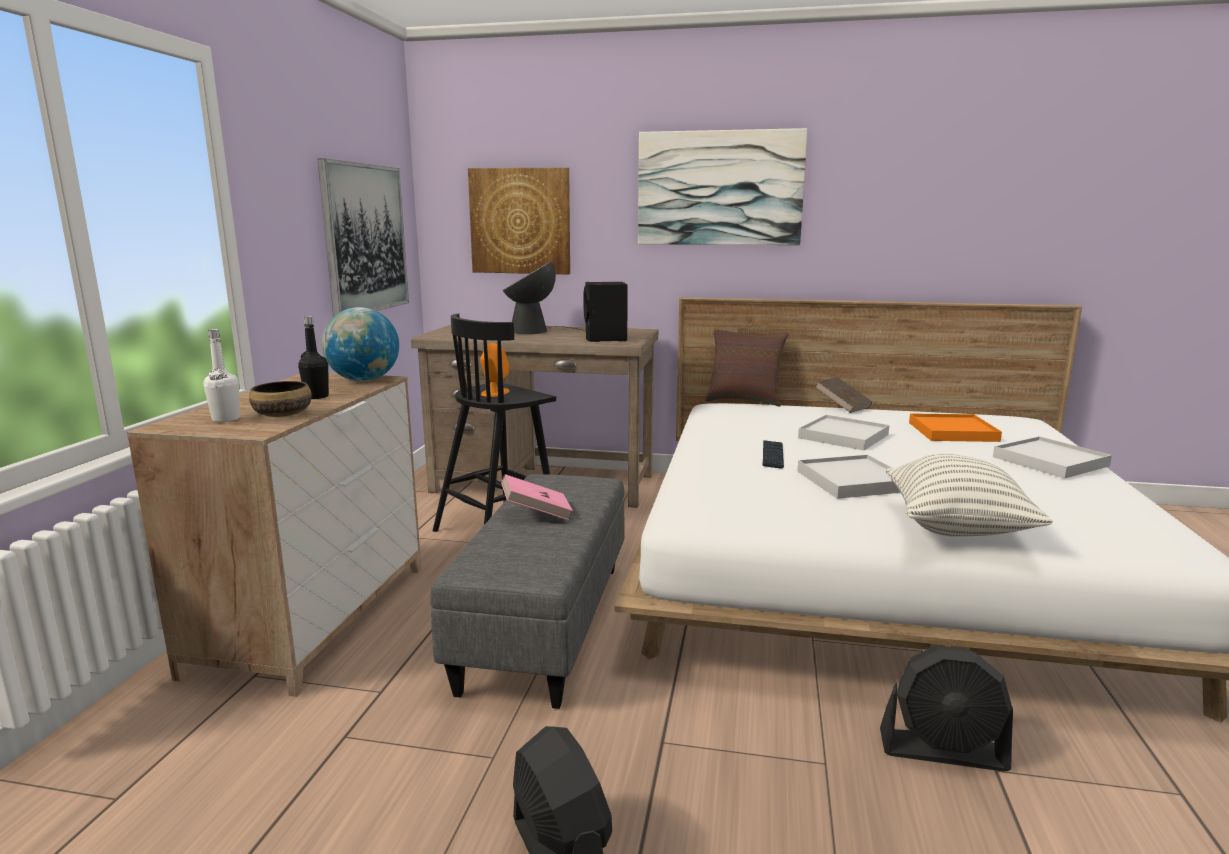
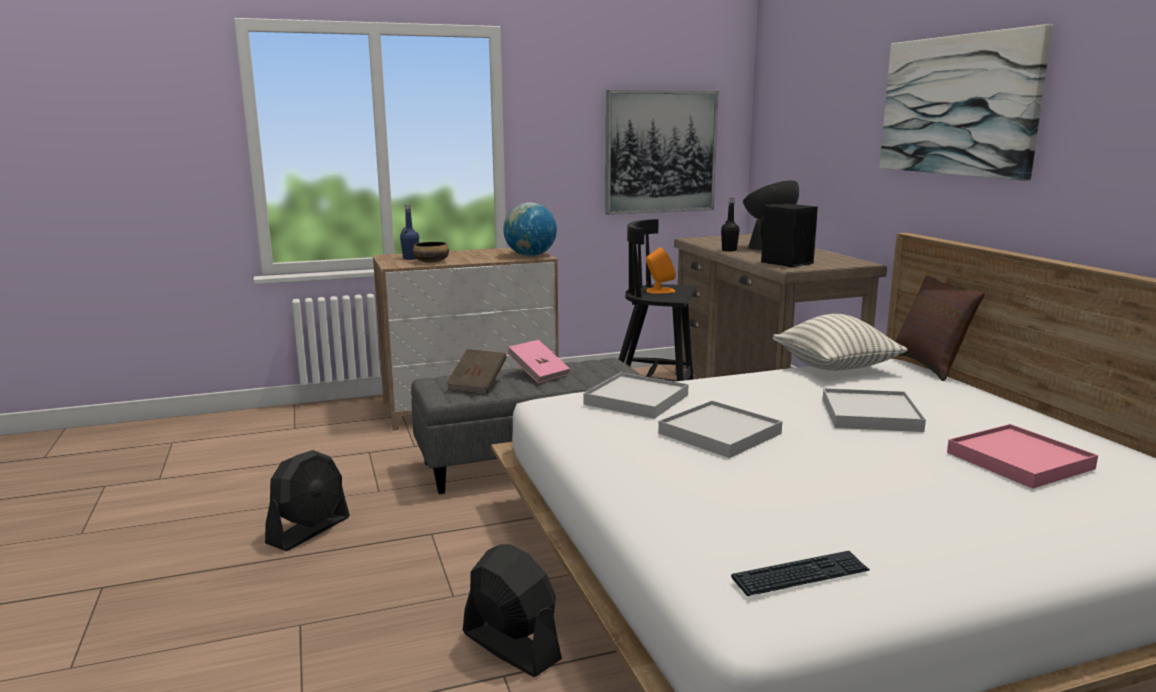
camera: 60 degrees right, 0 degrees up
white bottle [203,329,240,422] -> blue bottle [400,204,419,260]
black bottle [298,316,329,399] -> black bottle moved to [721,198,739,252]
picture [468,168,570,275] -> none
keyboard [763,440,784,469] -> keyboard moved to [731,551,870,596]
brown book [815,377,872,413] -> brown book moved to [446,349,506,394]
black fan [880,645,1013,772] -> black fan turned 150 degrees clockwise [463,544,562,677]
pillow [886,454,1053,537] -> pillow moved to [773,314,908,371]
orange tray [909,413,1002,442] -> pink tray [947,424,1098,489]
white tray [993,436,1112,478] -> white tray moved to [584,373,688,419]

